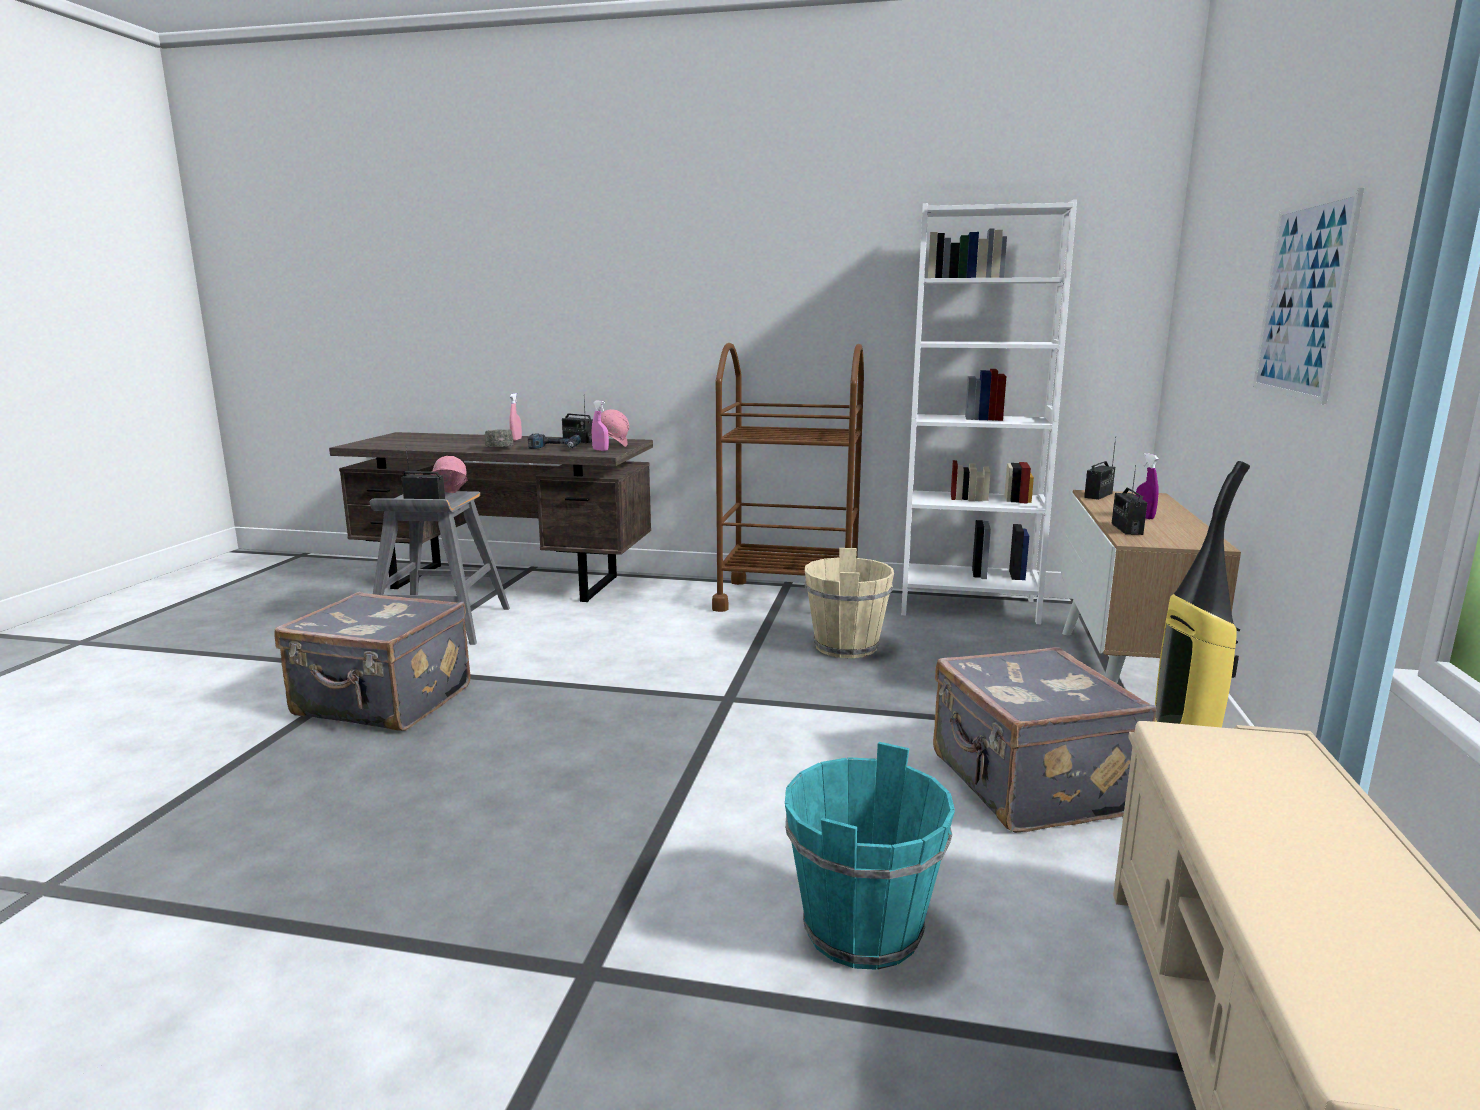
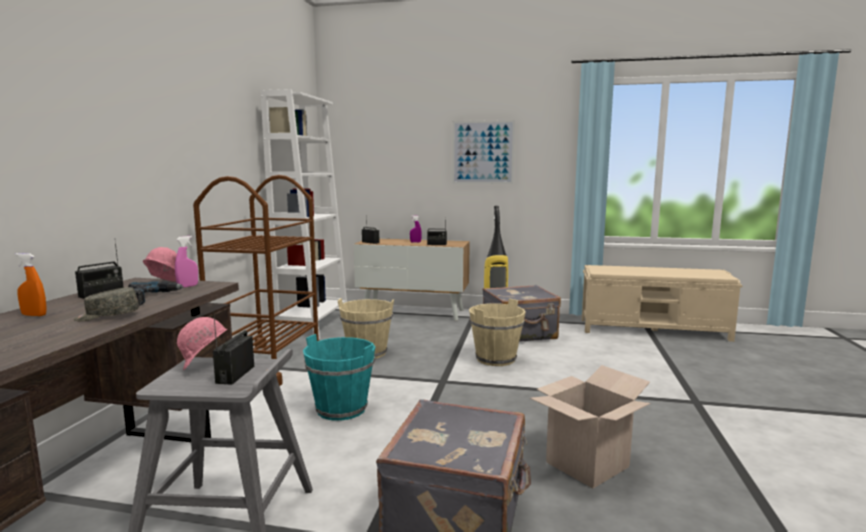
camera: 90 degrees left, 5 degrees down
pink spray bottle [509,393,522,441] -> orange spray bottle [15,253,47,316]
turquoise bucket [785,742,955,970] -> turquoise bucket moved to [303,334,375,421]
none -> beige bucket [469,298,526,366]
none -> cardboard box [530,365,650,488]

